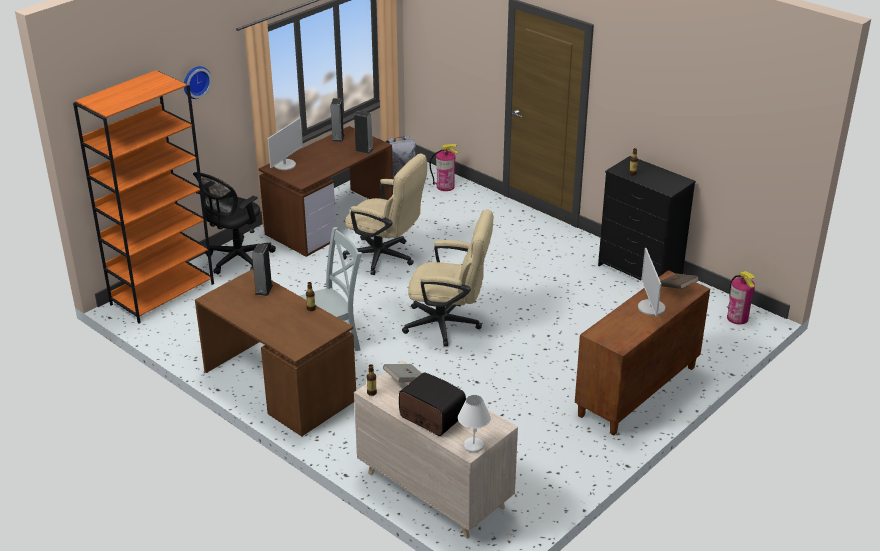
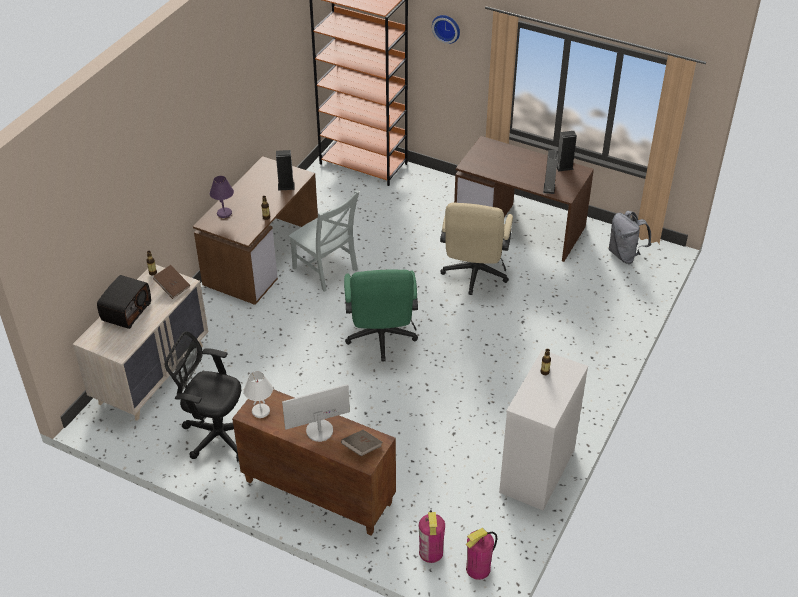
camera: 75 degrees right, 10 degrees up
black office chair [193,172,276,275] -> black office chair moved to [165,331,241,462]
monitor [268,117,303,170] -> none
grey book [383,364,422,382] -> brown book [153,265,190,299]
beige office chair [402,210,493,346] -> green office chair [344,270,418,362]
fire extinguisher [429,144,458,191] -> fire extinguisher moved to [419,510,445,563]
white table lamp [458,395,491,452] -> white table lamp moved to [244,371,273,418]
black dresser [598,156,696,280] -> white dresser [499,350,588,510]
none -> purple table lamp [209,176,234,218]

